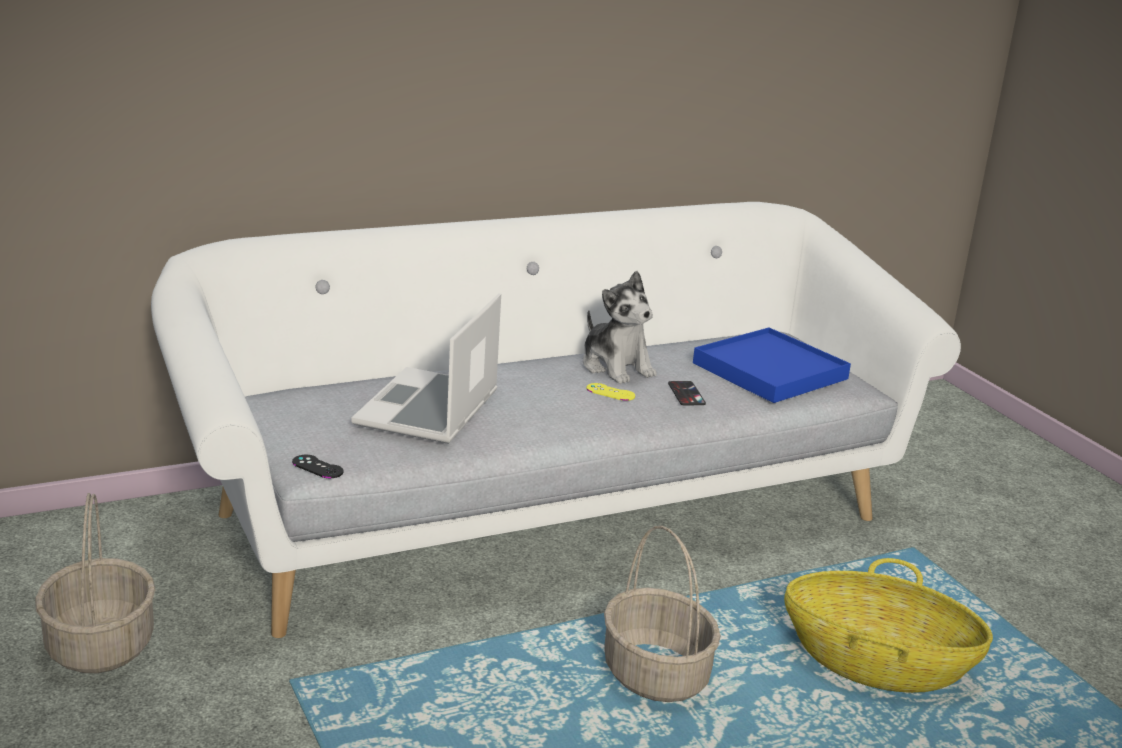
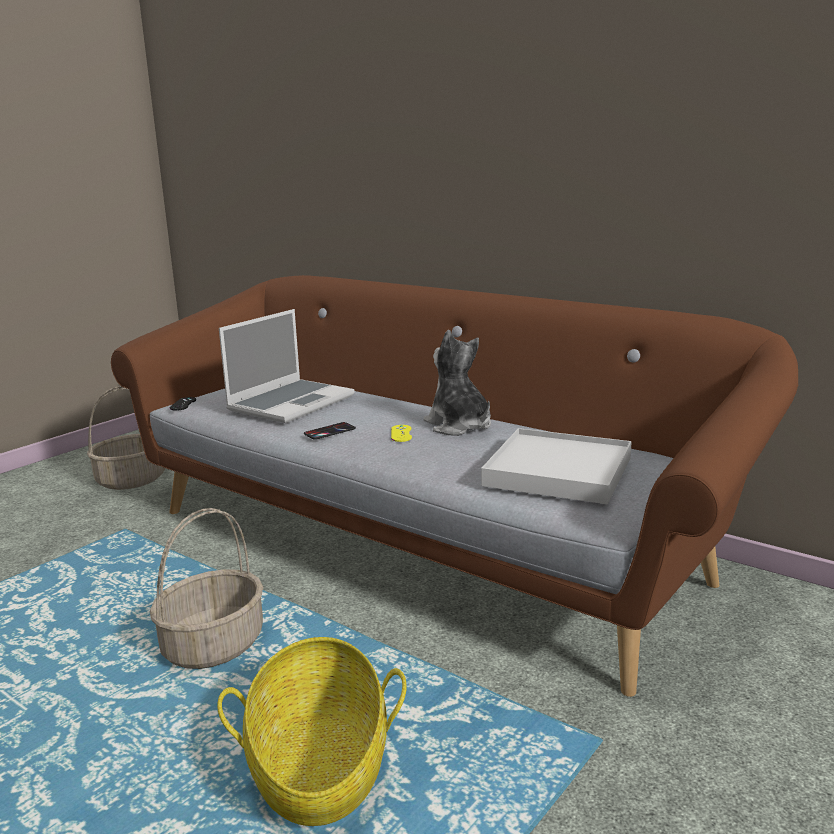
camera: 65 degrees right, 5 degrees down
white sofa [151,202,961,638] -> brown sofa [111,275,798,697]
laptop [351,293,501,444] -> laptop turned 135 degrees clockwise [219,309,354,423]
plush toy [583,271,657,384] -> plush toy turned 120 degrees clockwise [424,330,491,436]
phone [668,381,706,406] -> phone moved to [304,422,356,440]
blue tray [693,328,851,403] -> white tray [481,428,632,504]

